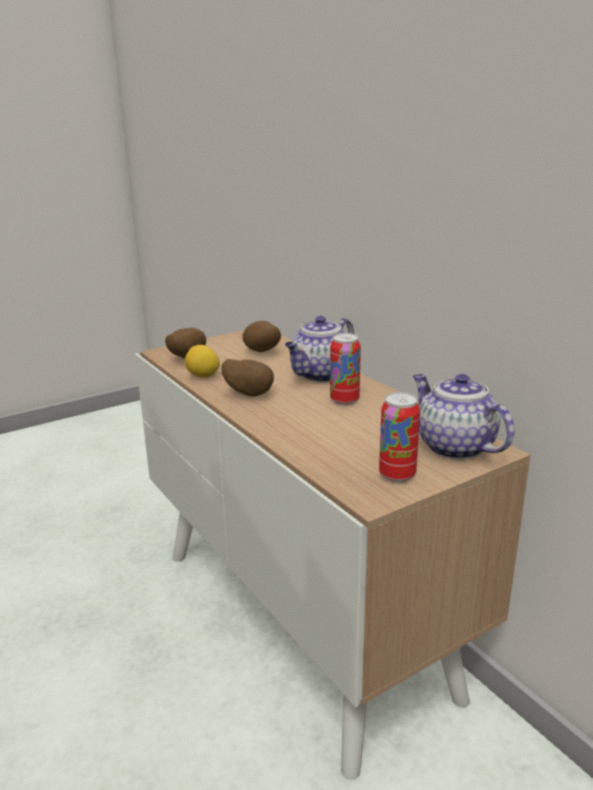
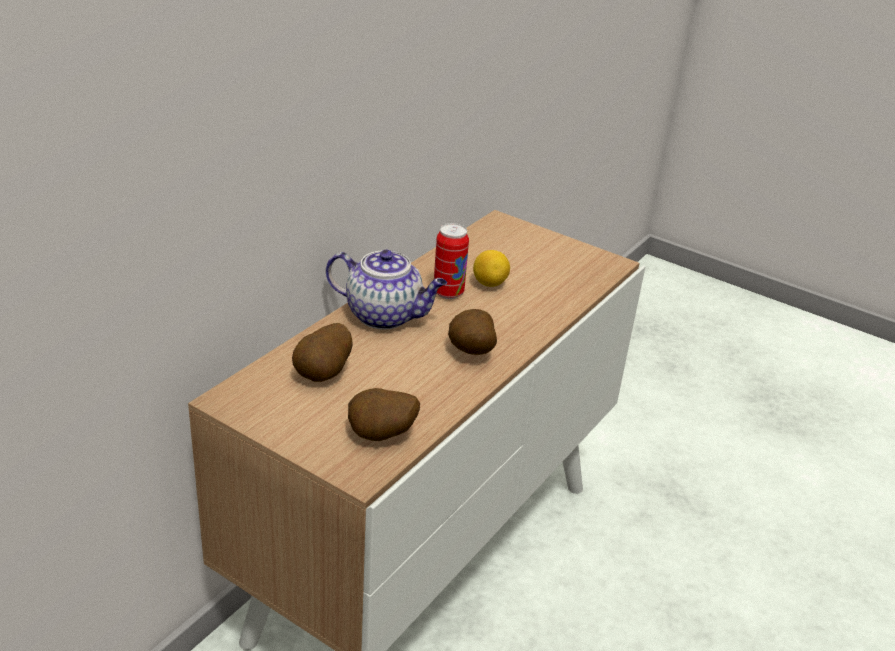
camera: 115 degrees left, 10 degrees up
lemon [185,345,220,378] -> lemon moved to [473,250,510,287]
can [379,392,420,482] -> none
teapot [413,374,515,460] -> none

